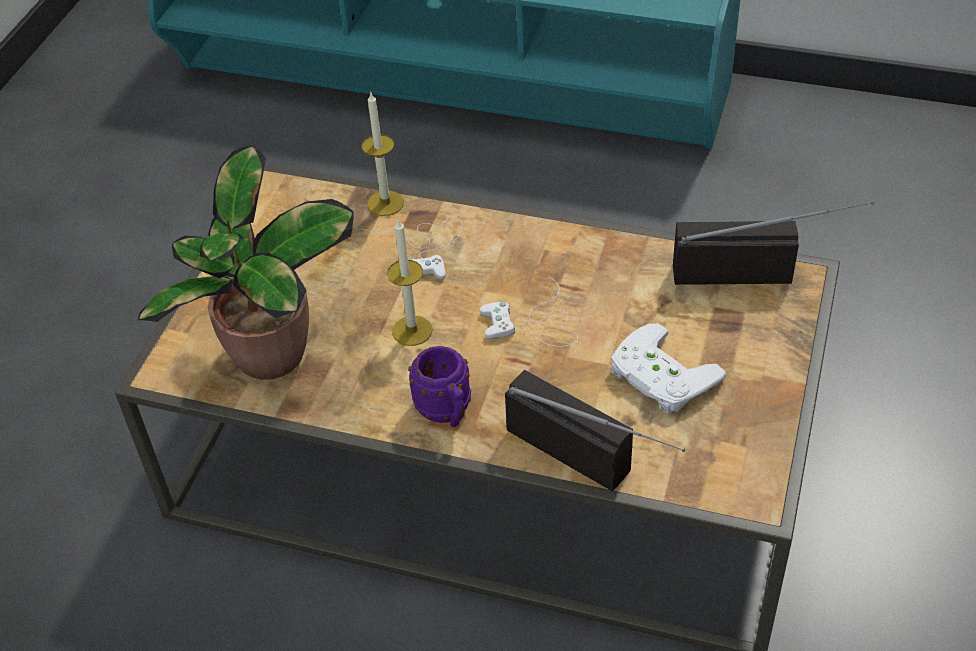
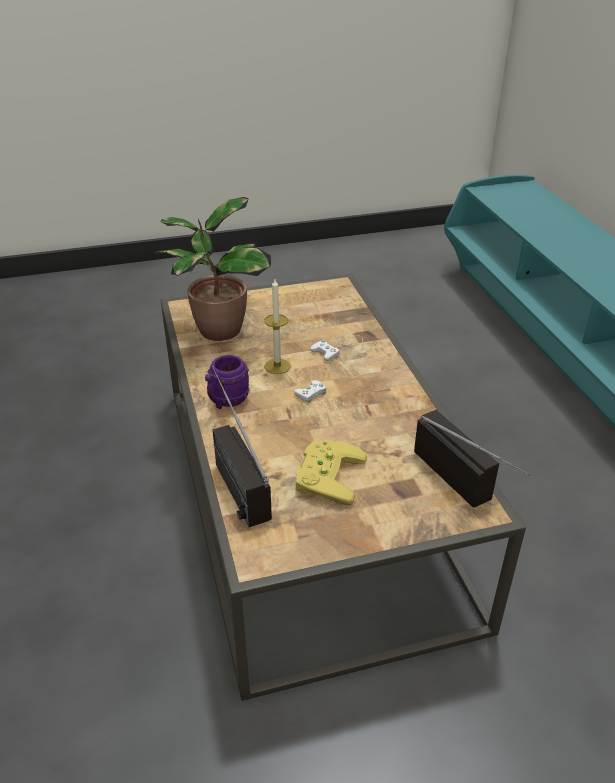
camera: 55 degrees right, 10 degrees down
candle [362,91,404,216] -> none
radio [505,369,685,491] -> radio turned 150 degrees clockwise [211,366,272,527]
white game controller [611,323,726,414] -> yellow game controller [296,441,367,505]

